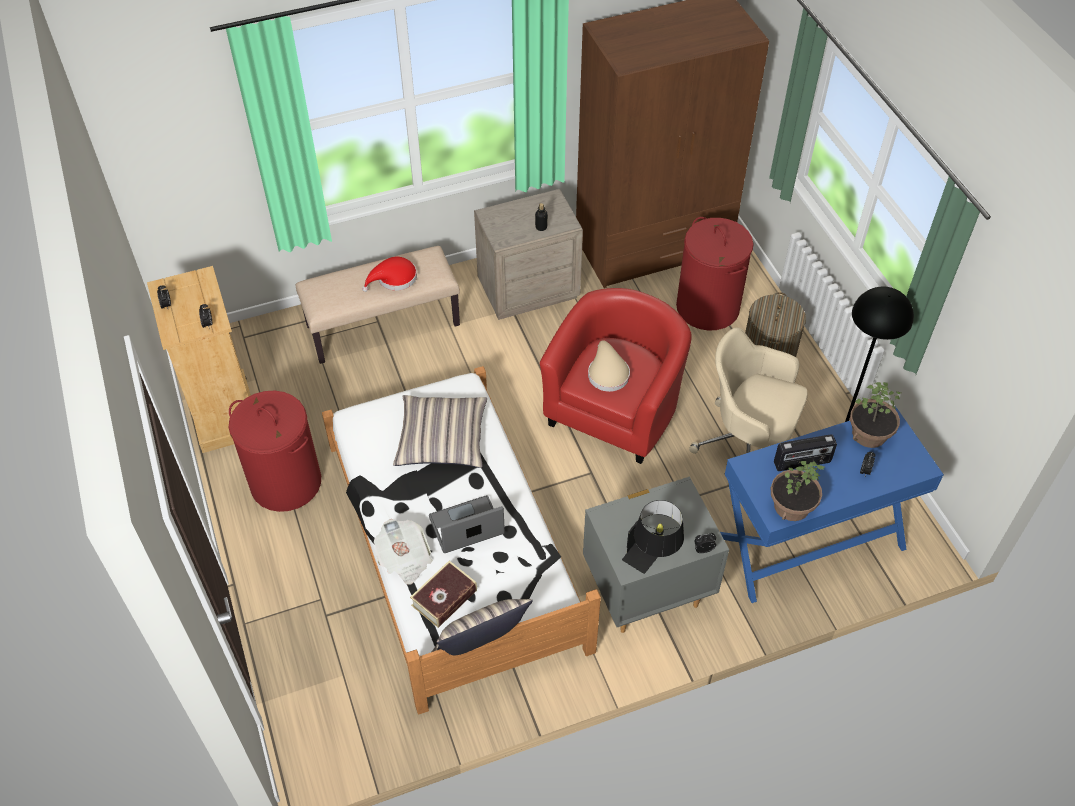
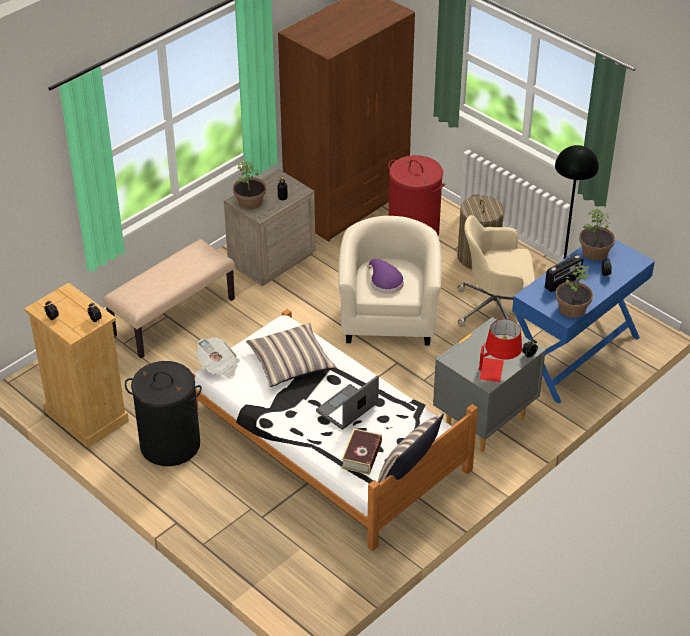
camera: 25 degrees left, 10 degrees down
red laundry basket [229,390,321,512] -> black laundry basket [125,361,202,466]
red hat [362,257,417,292] -> none
newspaper [374,519,433,585] -> newspaper moved to [196,337,240,379]
red armchair [540,288,692,464] -> beige armchair [338,216,442,346]
beige hat [588,340,630,392] -> purple hat [367,259,404,294]
black table lamp [622,500,684,574] -> red table lamp [479,319,522,382]
none -> potted plant [233,162,266,210]

